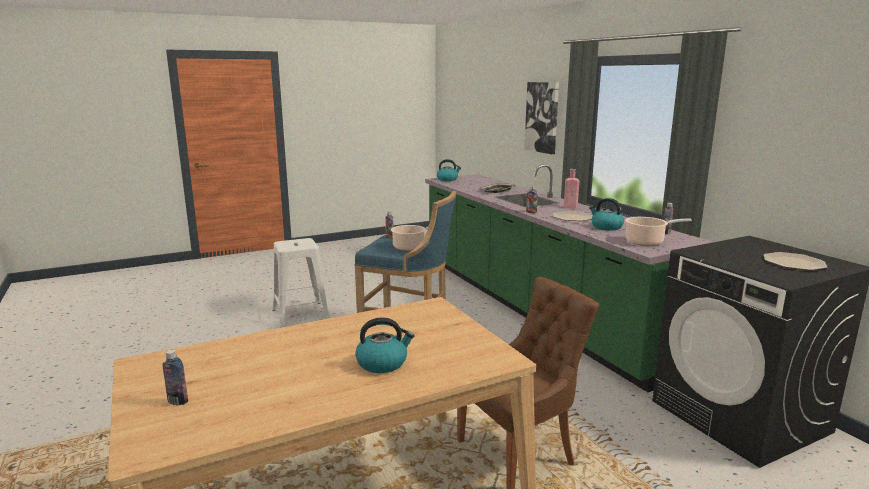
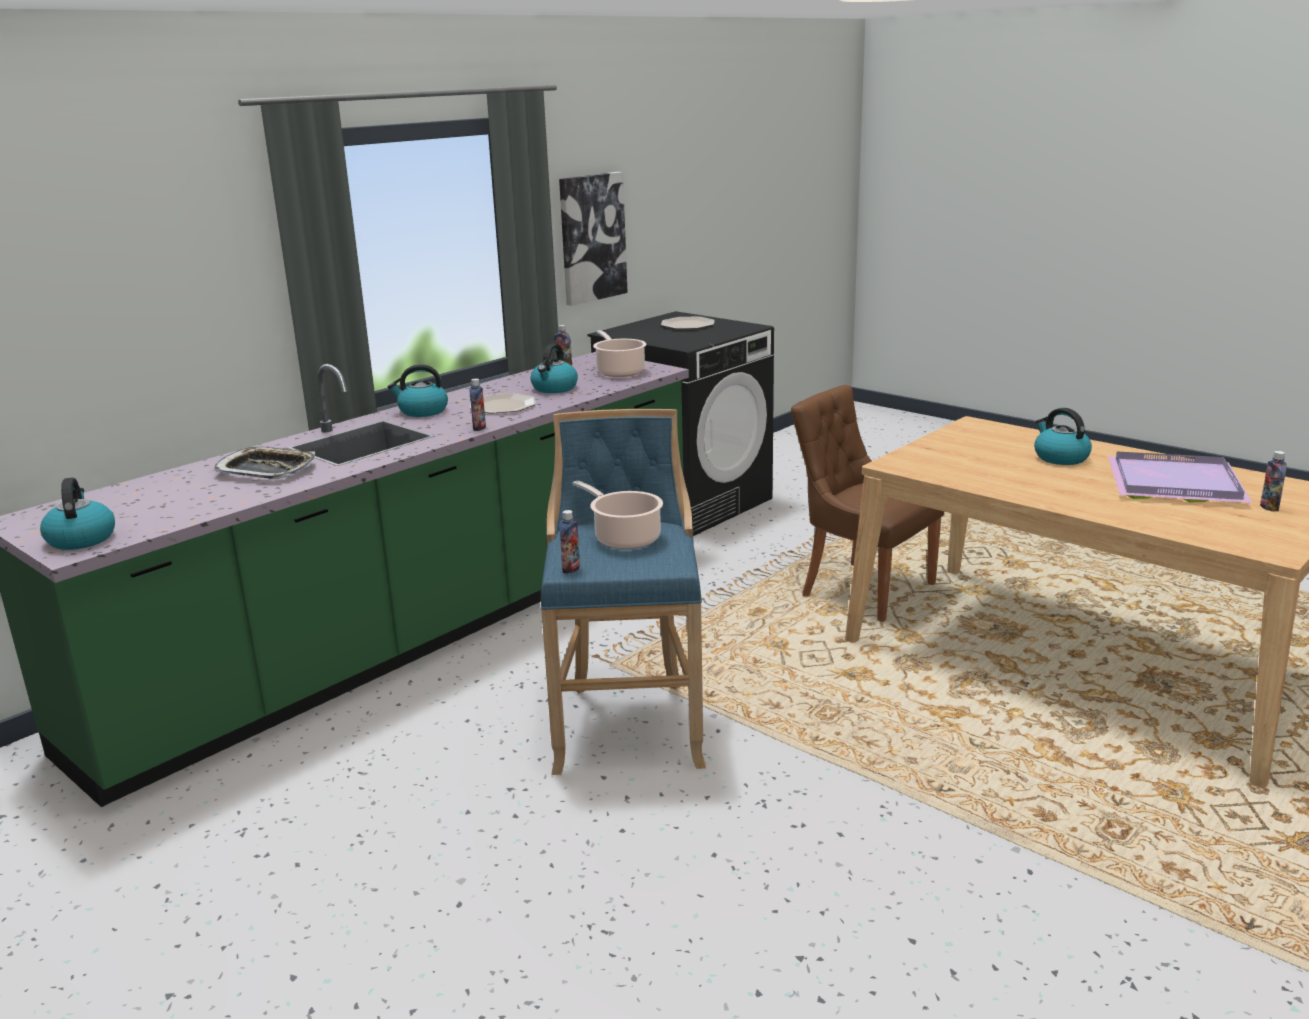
camera: 110 degrees left, 5 degrees up
white stool [272,238,330,328] -> none
picture [524,82,559,154] -> picture moved to [559,172,628,306]
pink bottle [564,169,579,209] -> kettle [388,364,448,417]
none -> purple tray [1108,452,1253,503]

